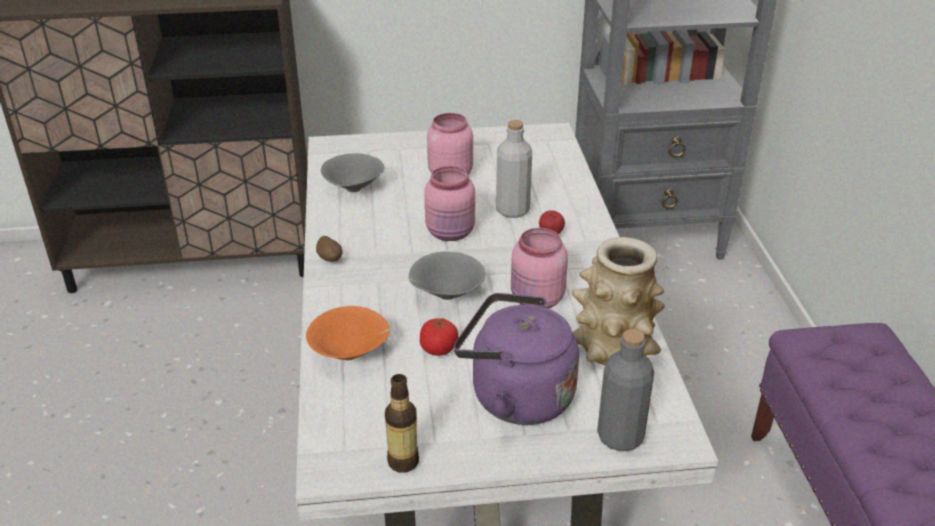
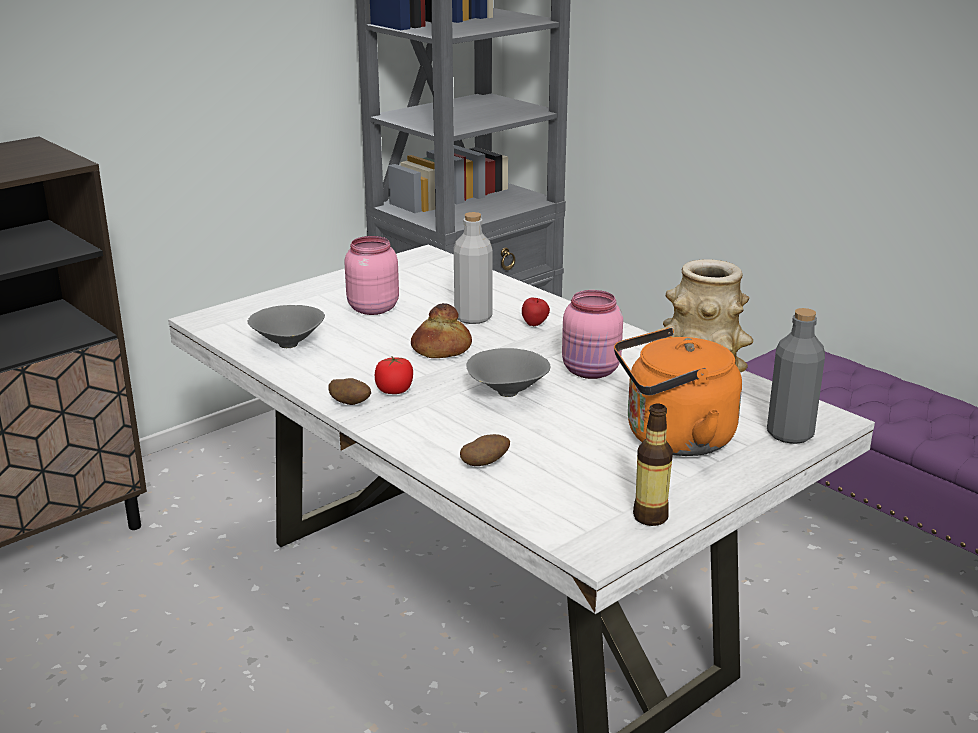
camera: 35 degrees left, 10 degrees down
orange bowl [306,306,390,360] -> potato [460,434,510,466]
tomato [420,318,459,356] -> tomato moved to [375,356,413,394]
pink jar [424,166,475,241] -> bread [411,303,472,358]
purple kettle [454,293,579,425] -> orange kettle [614,327,742,456]

